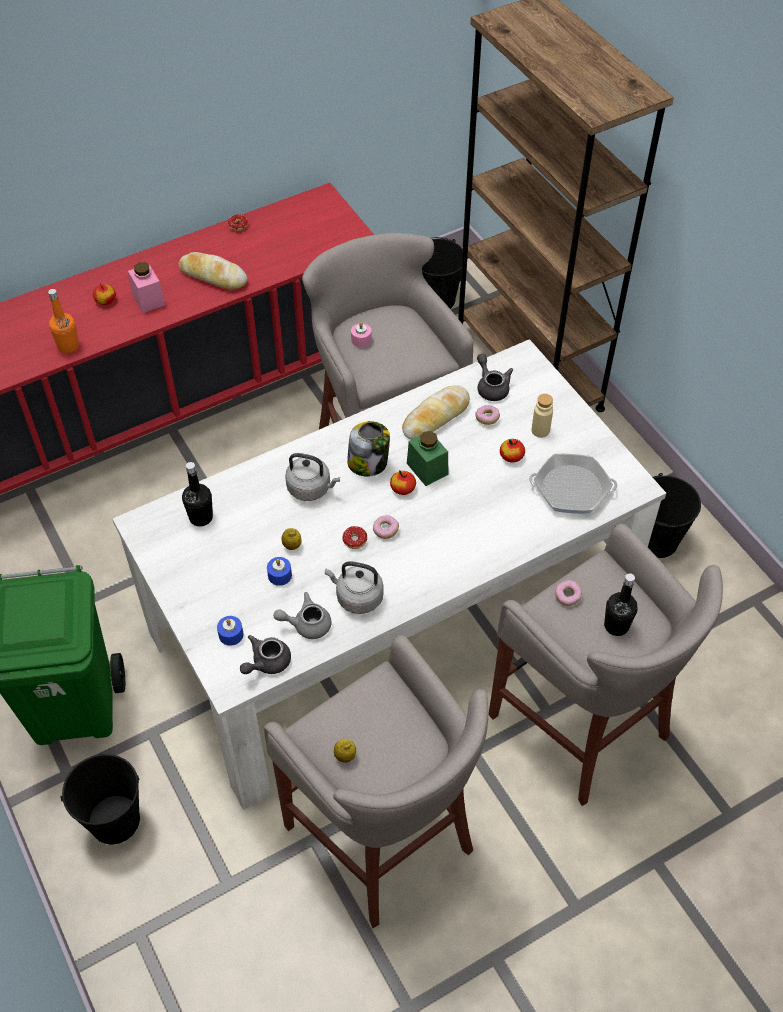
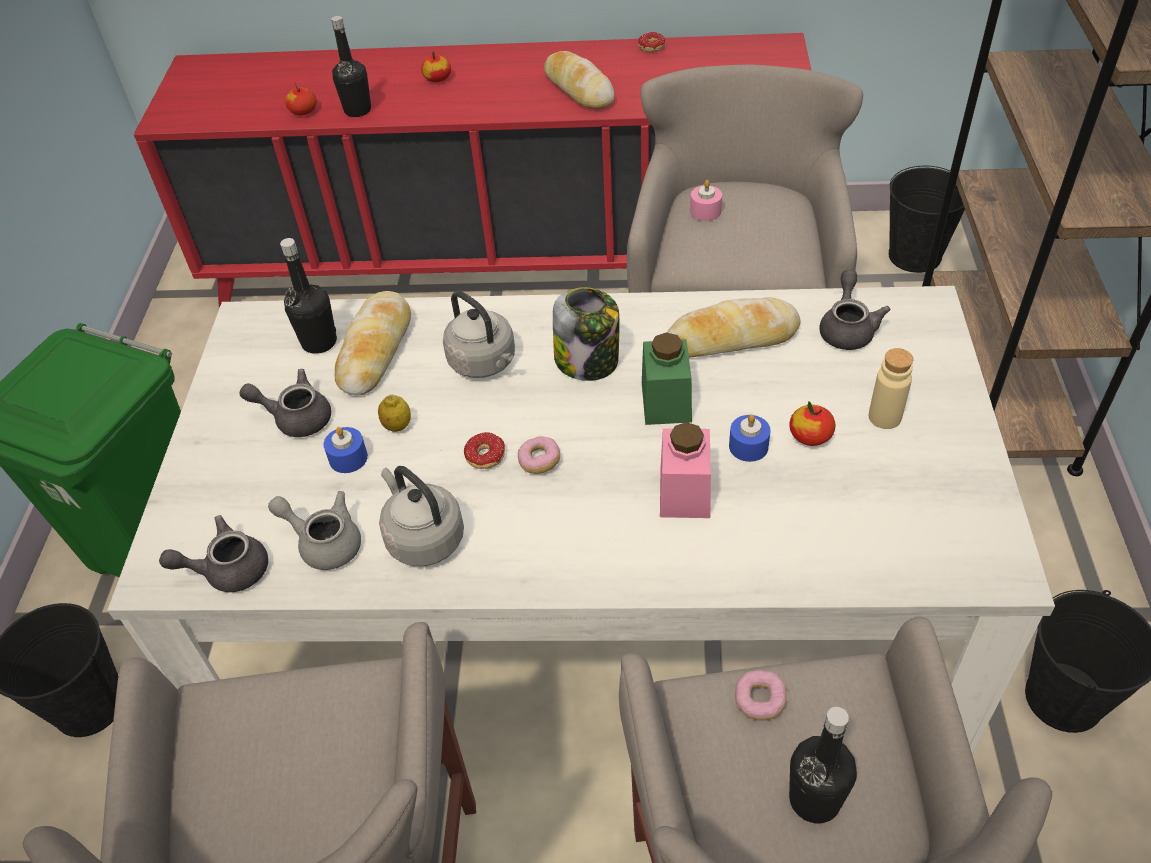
camera: 35 degrees right, 5 degrees down
orange bottle [48,289,79,353] -> black bottle [331,16,371,117]
pink jar [128,262,165,313] -> pink jar moved to [660,422,711,518]
blue candle [217,616,244,646] -> blue candle moved to [729,414,771,462]
lemon [334,739,356,763] -> none
apple [390,470,416,495] -> apple moved to [285,83,317,115]
donut [475,405,500,425] -> none
frying pan [529,454,618,514] -> none
none -> grey teapot [240,369,331,437]
none -> bread [334,291,411,395]

